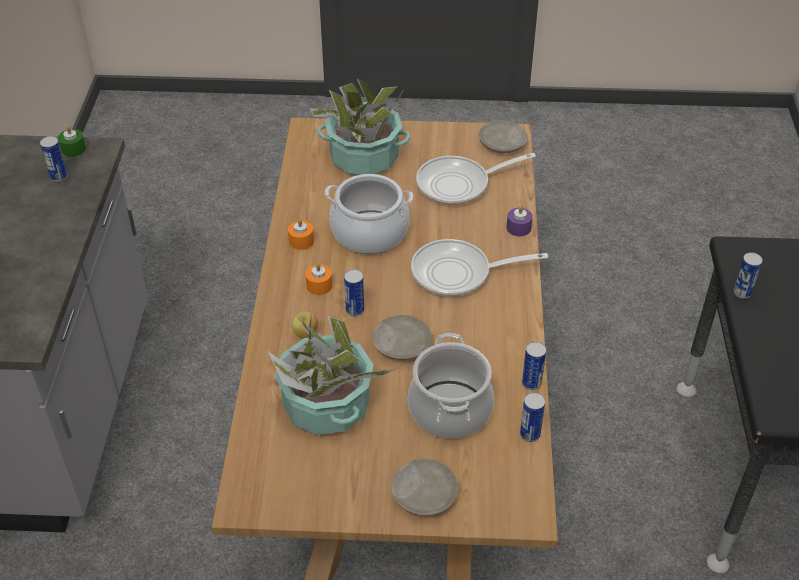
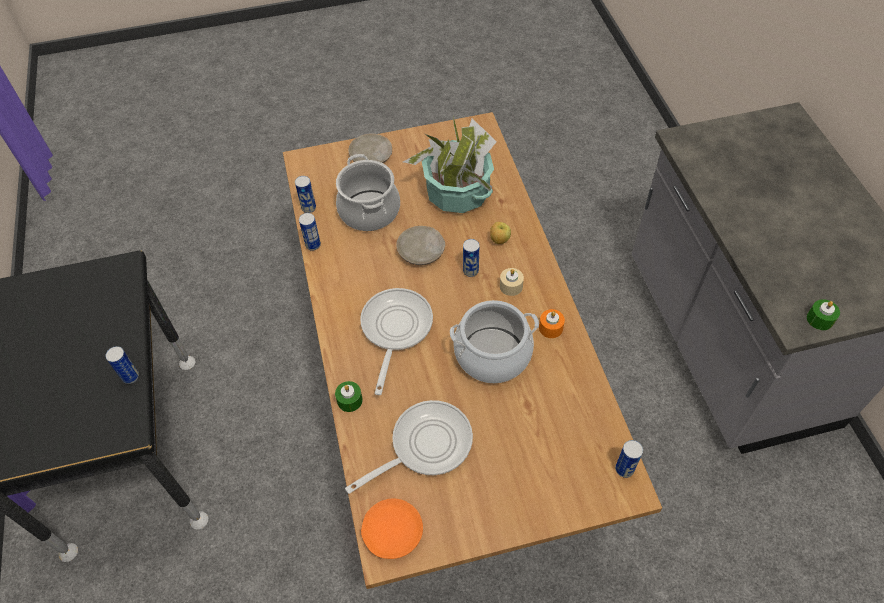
camera: 165 degrees right, 10 degrees up
can [40,136,68,182] -> can moved to [615,440,643,478]
orange candle [305,263,333,295] -> beige candle [500,268,524,296]
potted plant [310,79,411,176] -> none
frying pan [411,239,548,297] -> frying pan turned 60 degrees counterclockwise [360,288,433,395]
beige plate [479,120,528,153] -> orange plate [361,498,423,559]
purple candle [507,205,533,236] -> green candle [335,381,363,412]

